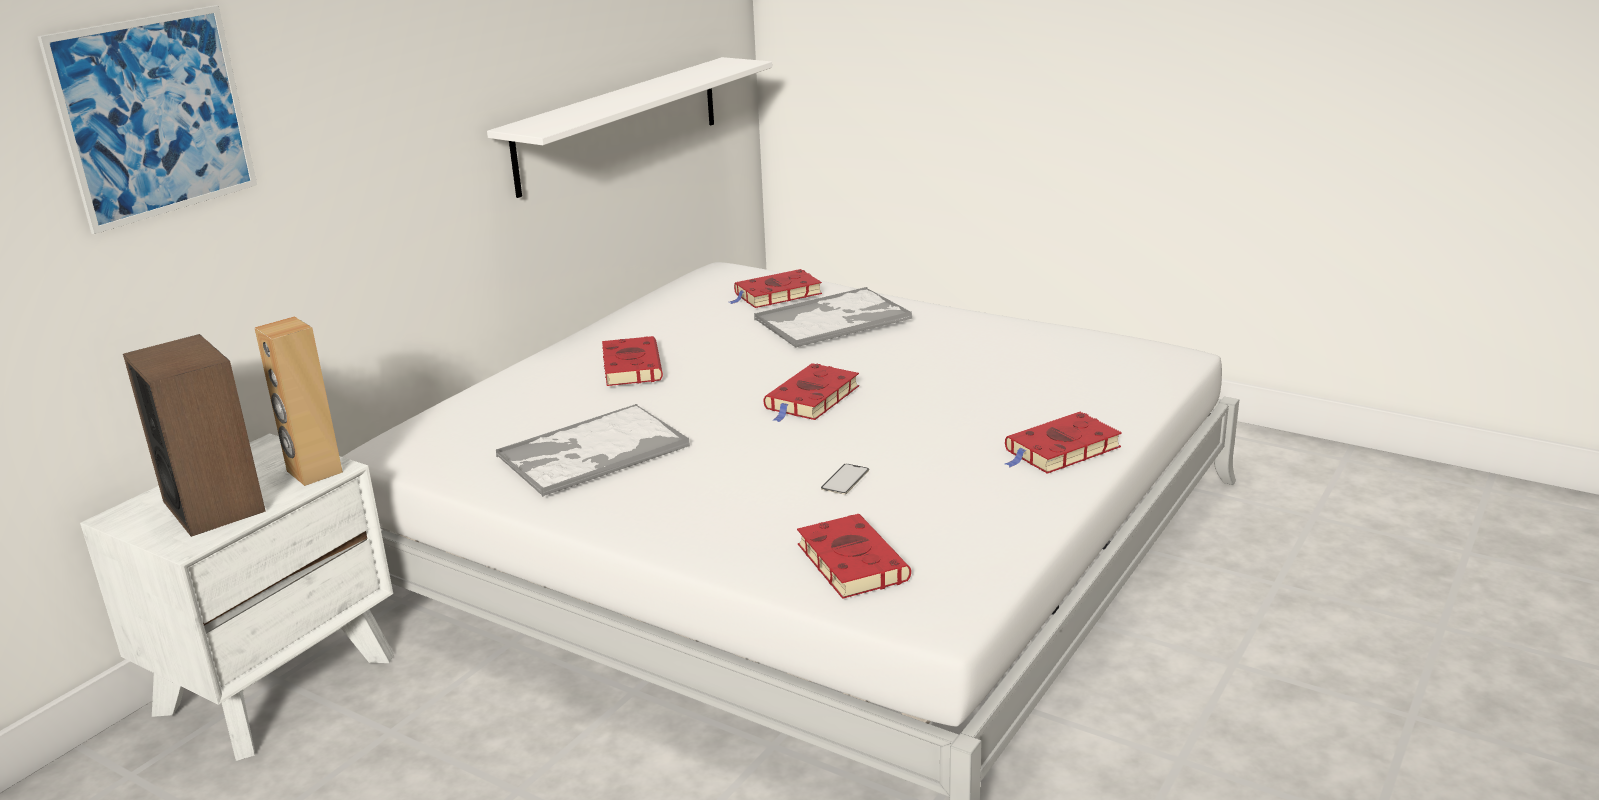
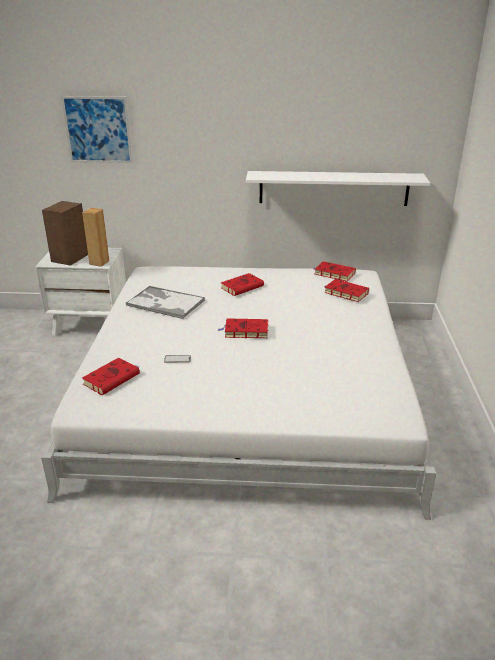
camera: 60 degrees right, 5 degrees up
tray [754,287,912,348] -> none
red book [1005,412,1122,474] -> red book moved to [314,261,356,282]

